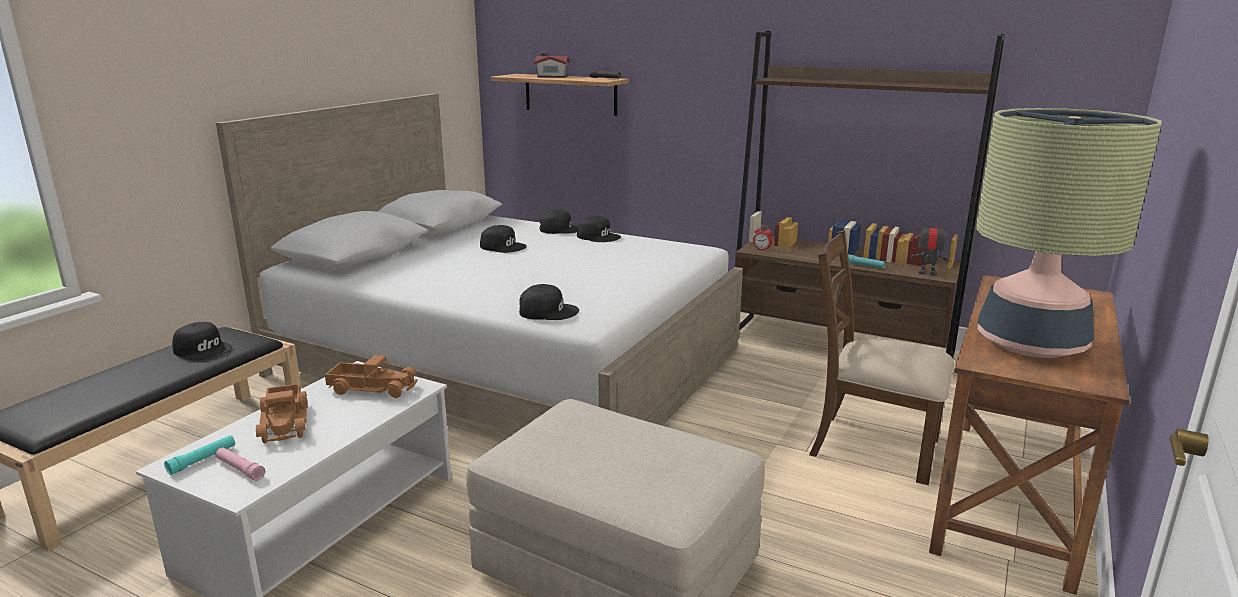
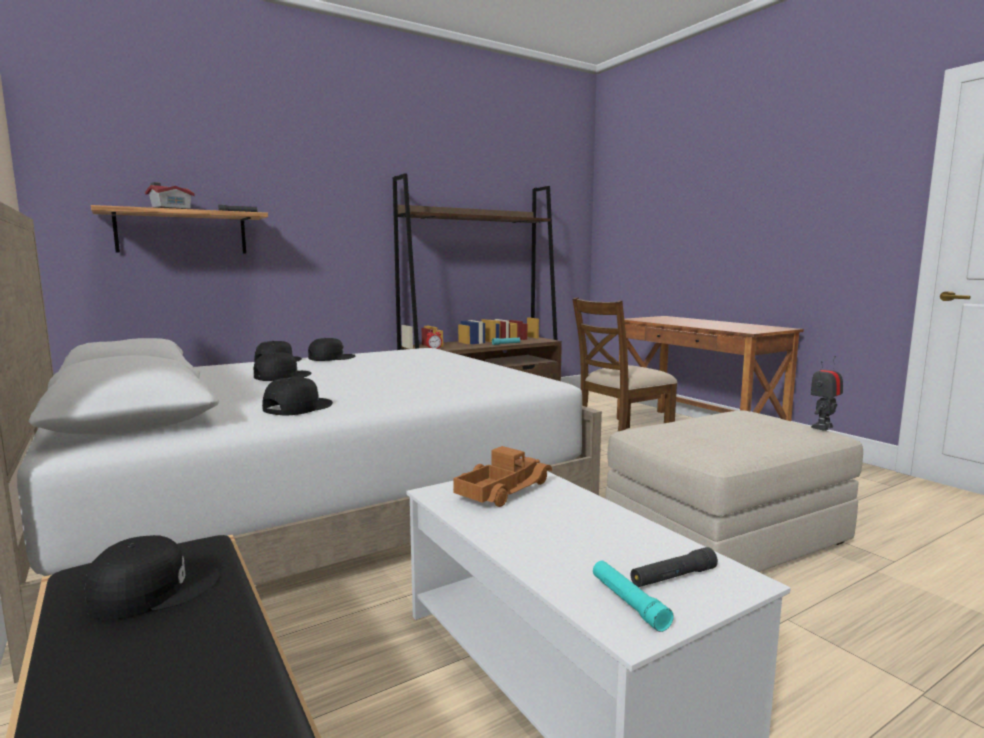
camera: 60 degrees left, 10 degrees down
pink flashlight [215,448,265,481] -> black flashlight [631,547,718,587]
toy truck [256,383,308,443] -> none
black cap [519,284,579,320] -> black cap moved to [262,377,333,416]
toy robot [908,219,951,276] -> toy robot moved to [811,356,843,431]
table lamp [976,108,1162,358] -> none

